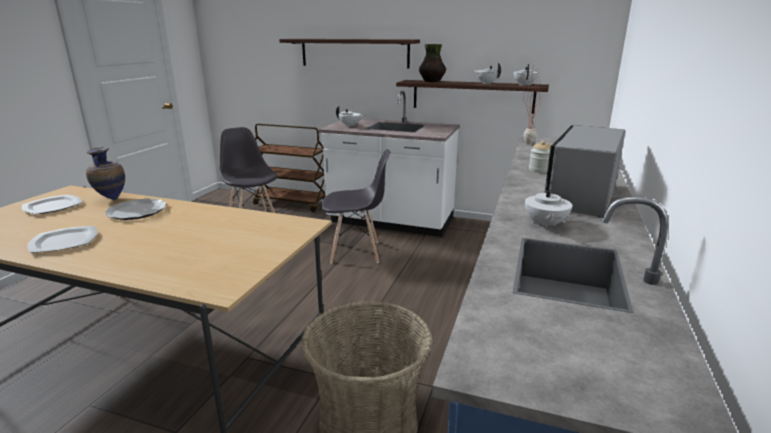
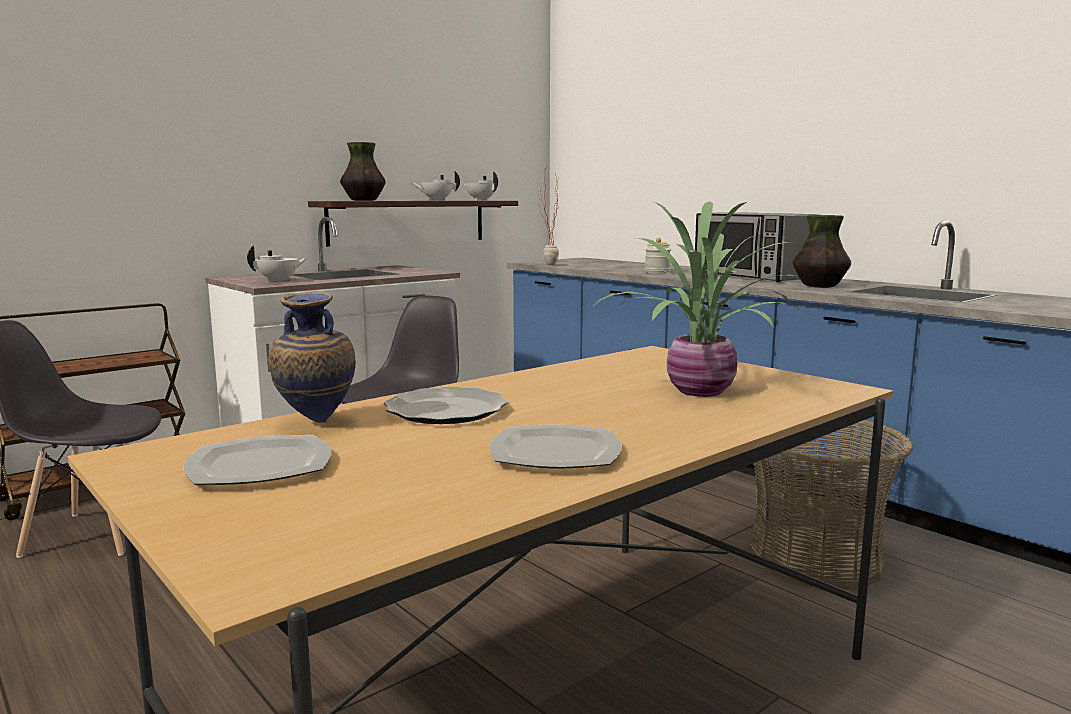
camera: 60 degrees left, 10 degrees down
shelf [279,39,420,68] -> none
white teapot [525,180,572,229] -> vase [793,215,851,288]
none -> potted plant [595,201,801,397]

